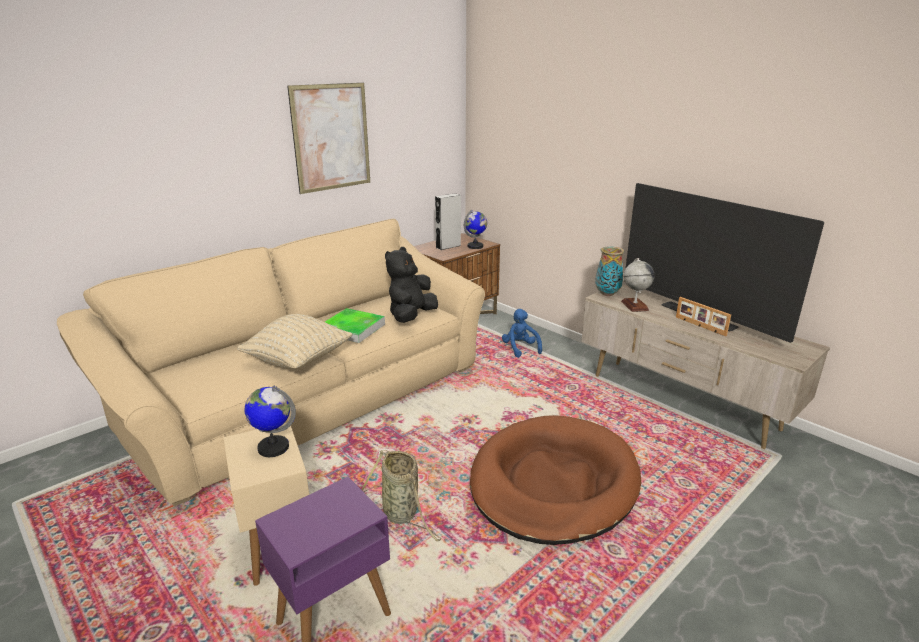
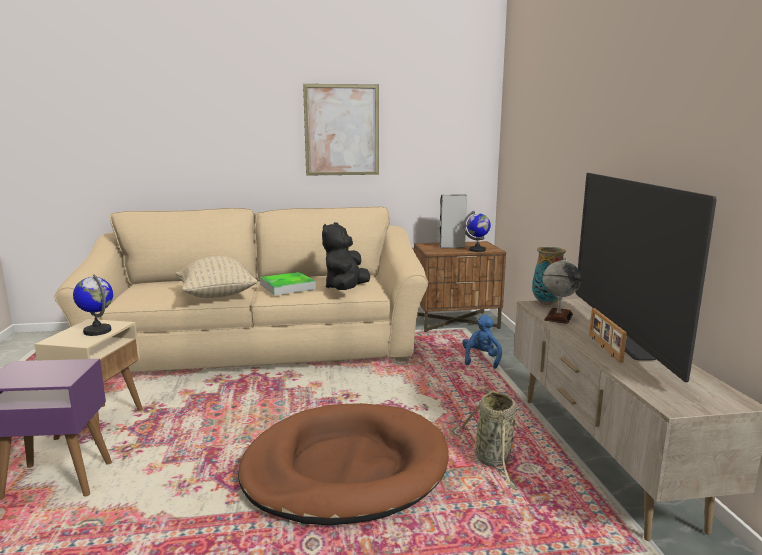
camera: 35 degrees right, 10 degrees down
basket [362,450,441,541] -> basket moved to [459,389,518,490]
black plush toy [385,247,438,323] -> black plush toy turned 45 degrees counterclockwise [322,222,370,290]

